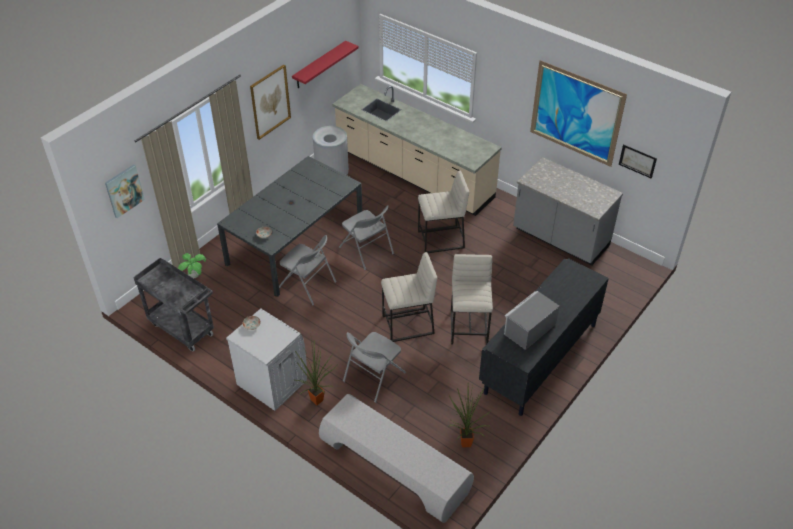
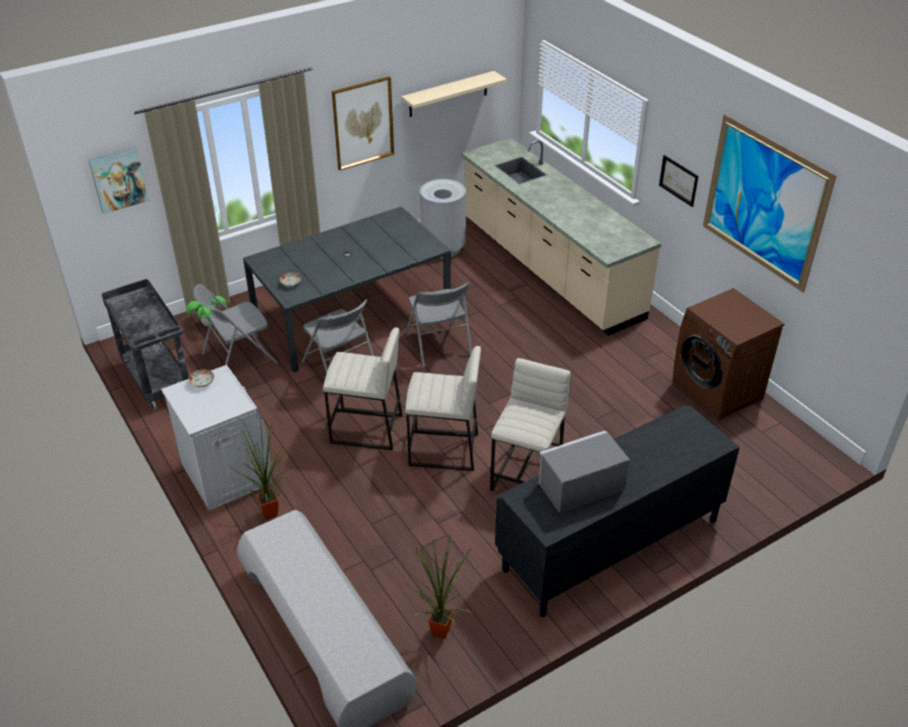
camera: 20 degrees right, 5 degrees down
red shelf [292,41,358,88] -> beige shelf [401,71,507,117]
grey chair [343,332,406,403] -> grey chair moved to [193,284,278,365]
beige stool [418,171,469,253] -> beige stool moved to [323,328,403,450]
grey counter [513,157,623,265] -> brown washing machine [672,288,784,420]
picture [619,144,657,179] -> picture moved to [659,155,698,207]

